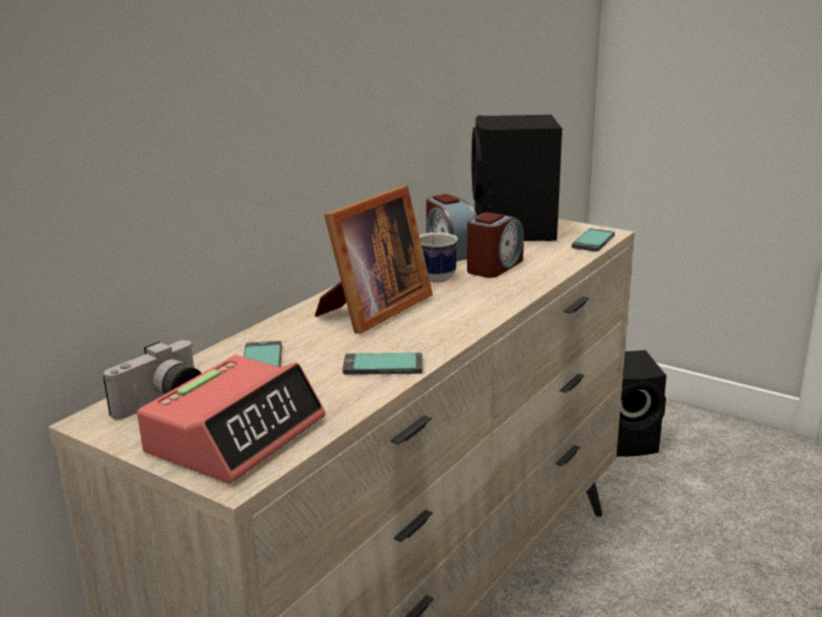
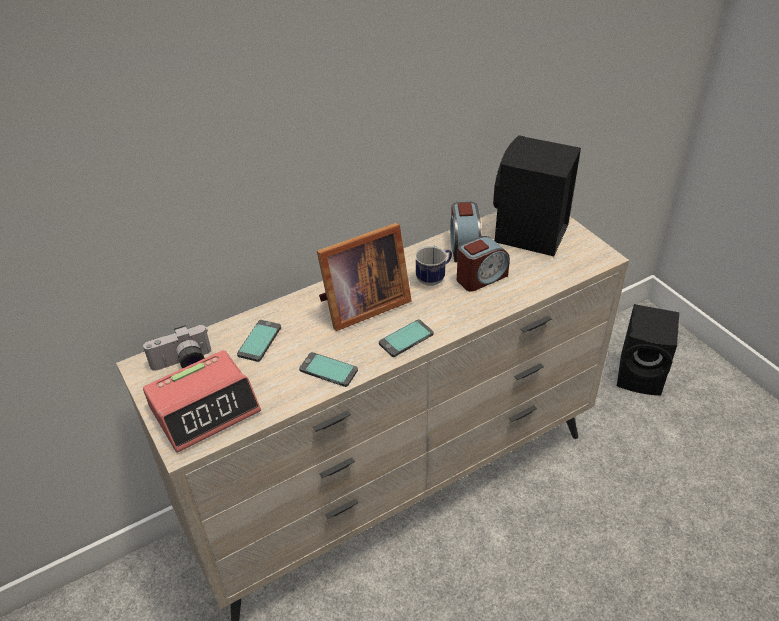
camera: 25 degrees right, 20 degrees up
phone [571,228,615,252] -> phone moved to [379,319,434,357]

